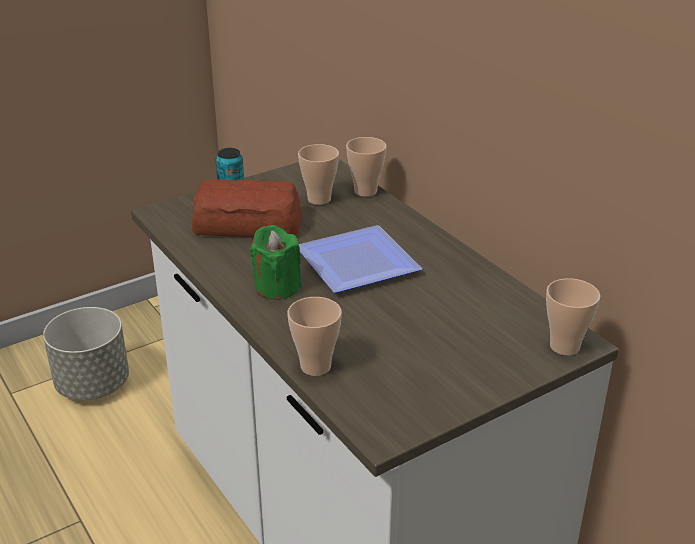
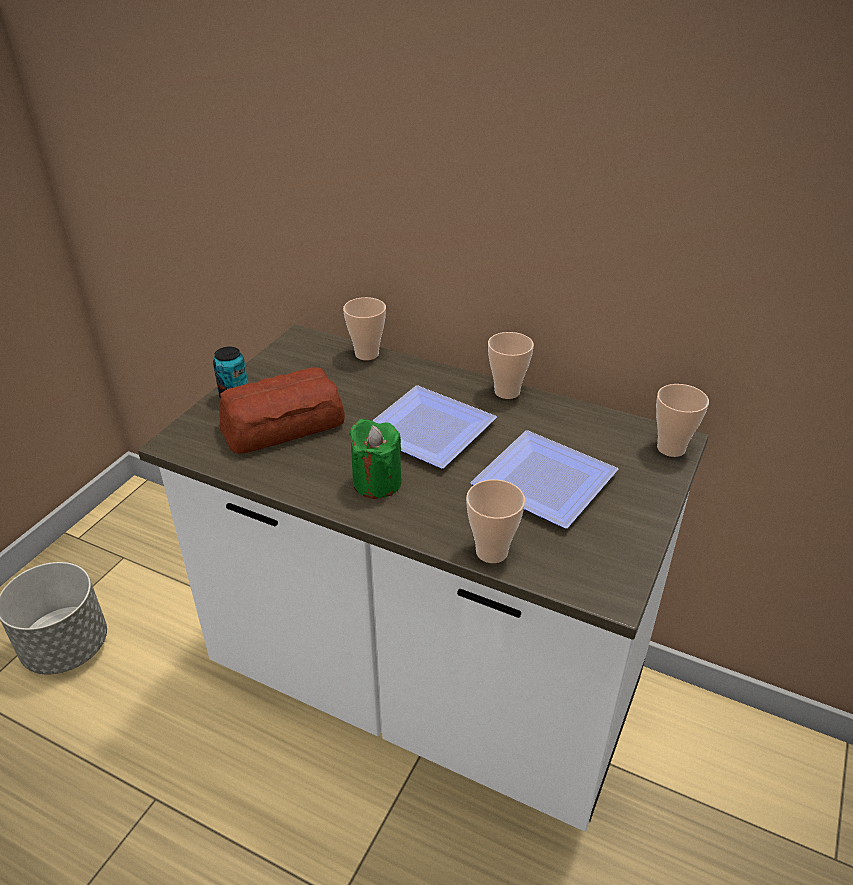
camera: 30 degrees left, 5 degrees up
cup [298,144,339,205] -> cup moved to [488,332,534,399]
none -> plate [470,430,618,529]

